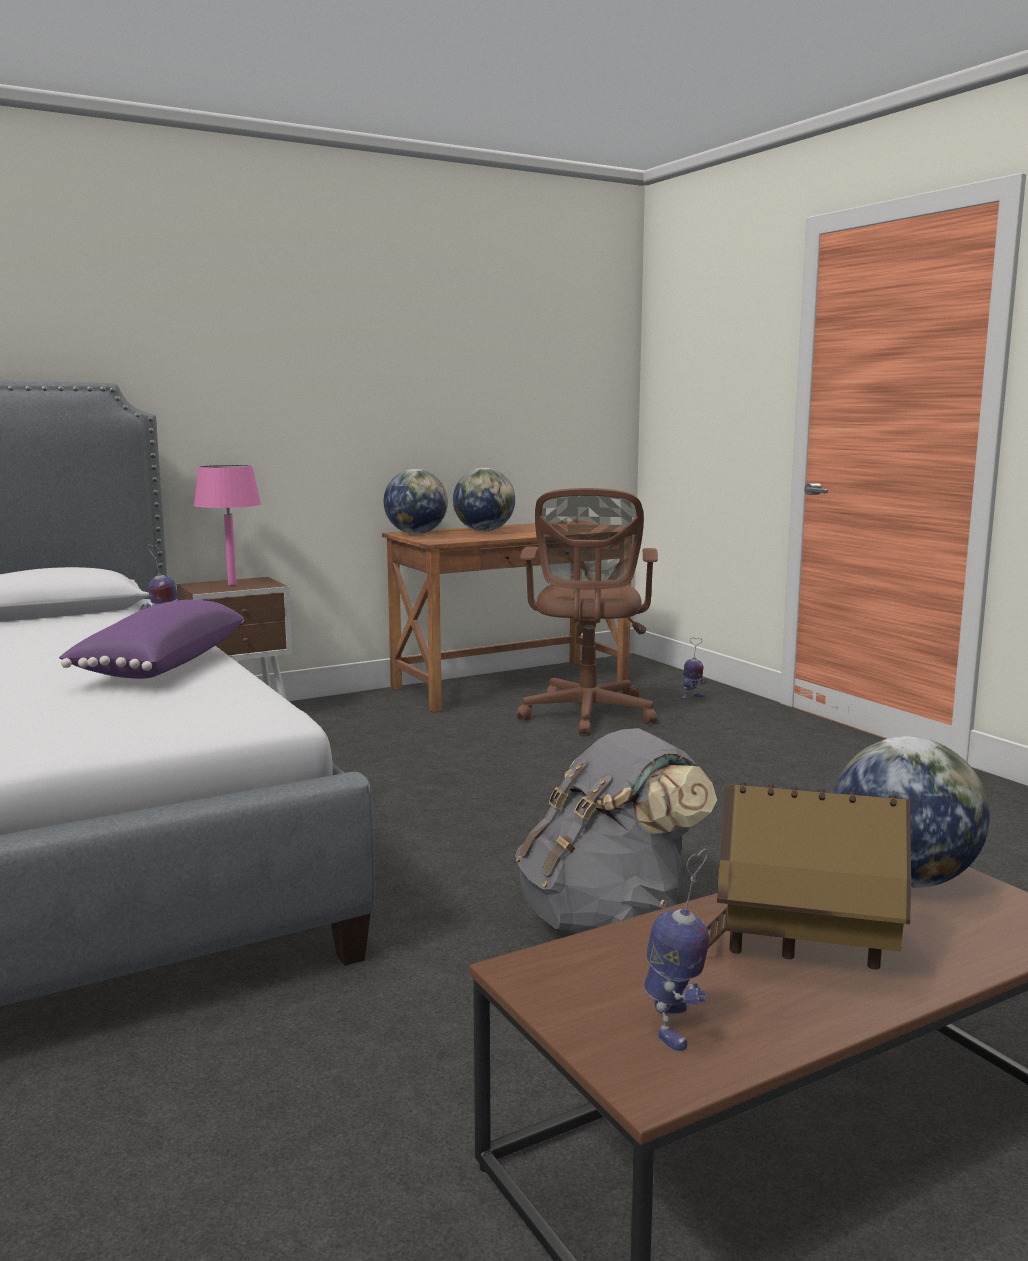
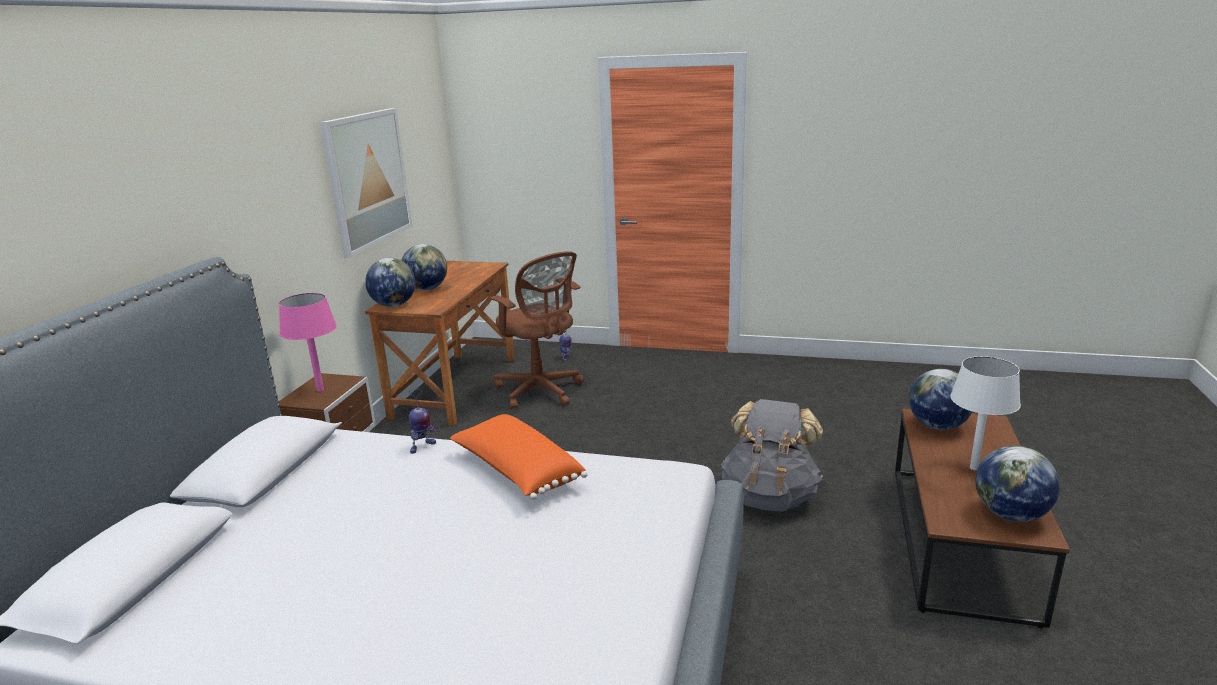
camera: 45 degrees left, 10 degrees up
purple pillow [59,600,244,679] -> orange pillow [450,414,588,500]
toy robot [644,849,709,1052] -> globe [975,446,1060,522]
toy house [707,783,911,970] -> white table lamp [950,356,1021,470]
none -> picture [320,108,413,258]

